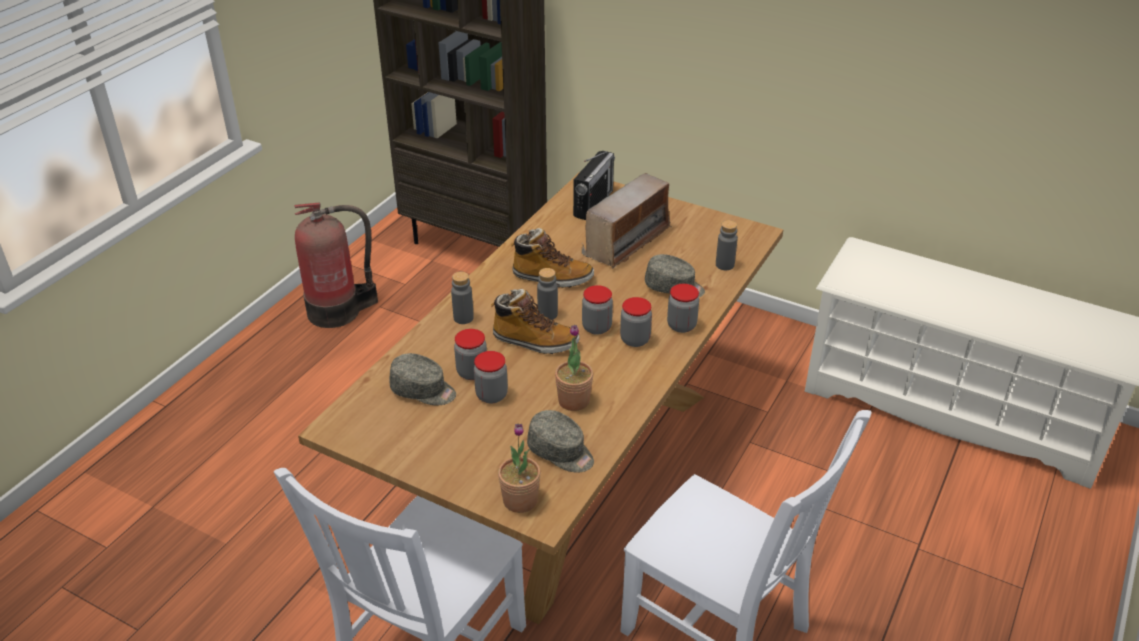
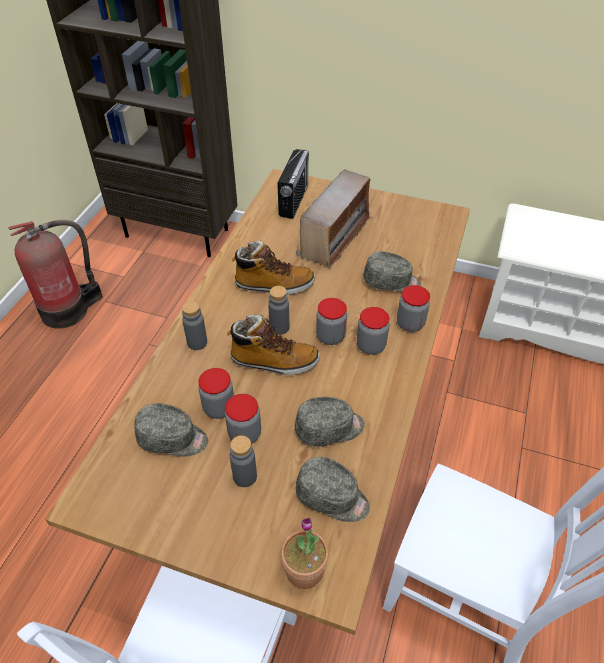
camera: 10 degrees left, 10 degrees up
potted plant [555,325,593,411] -> grey cap [295,397,365,447]
grey bottle [716,220,738,270] -> grey bottle moved to [230,435,257,487]

